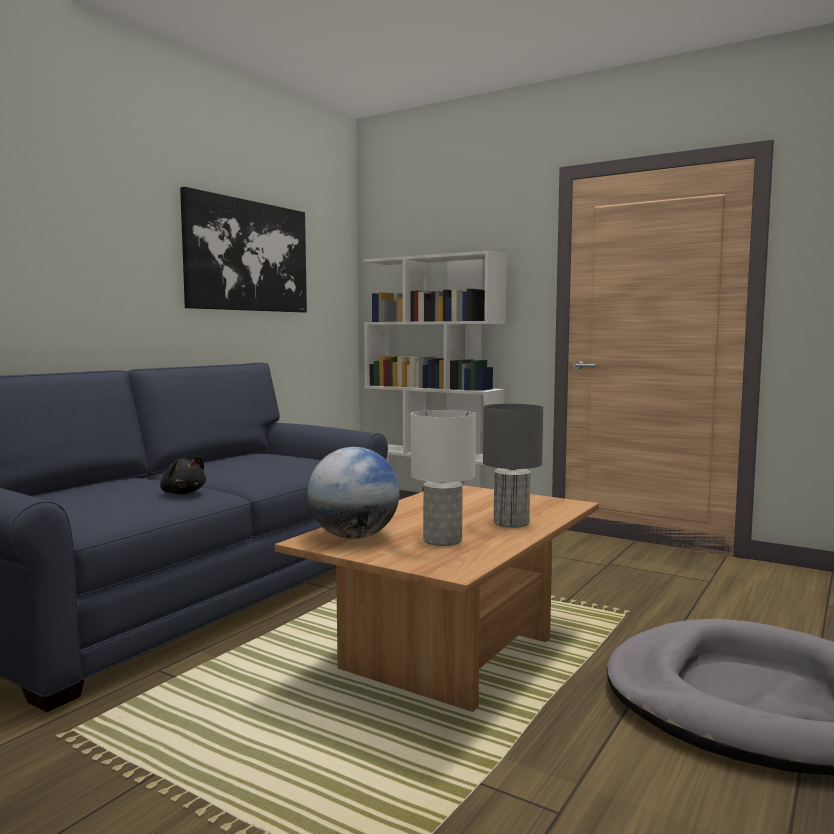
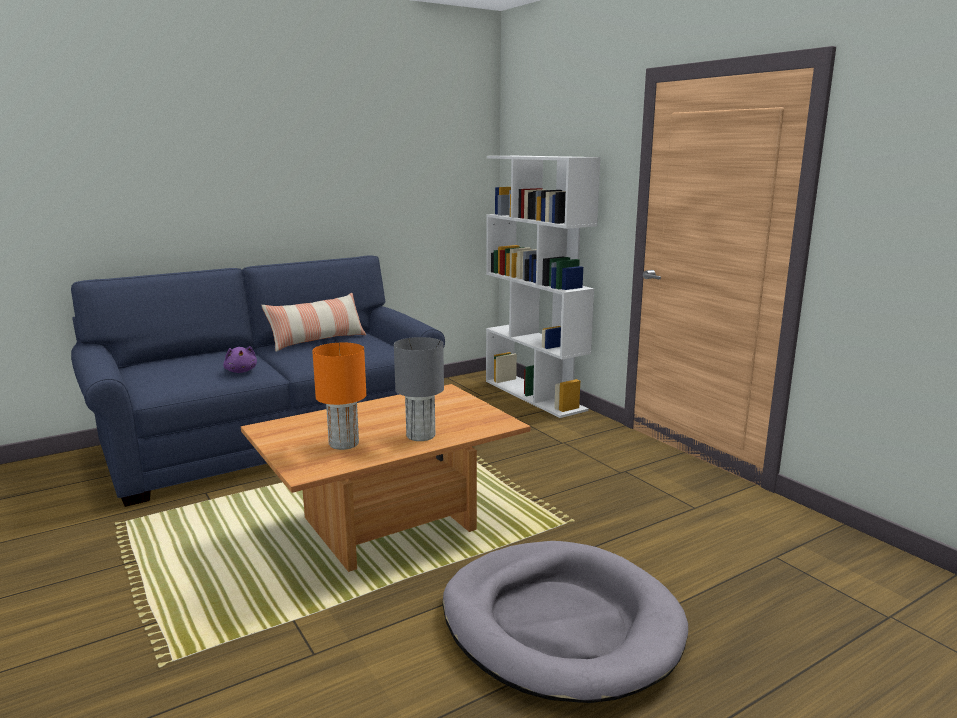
camera: 25 degrees right, 10 degrees up
black plush toy [160,456,206,494] -> purple plush toy [223,346,257,373]
picture [180,187,307,313] -> none
globe [307,447,400,539] -> none
white table lamp [411,410,476,546] -> orange table lamp [312,343,366,450]
none -> pillow [261,293,366,352]

